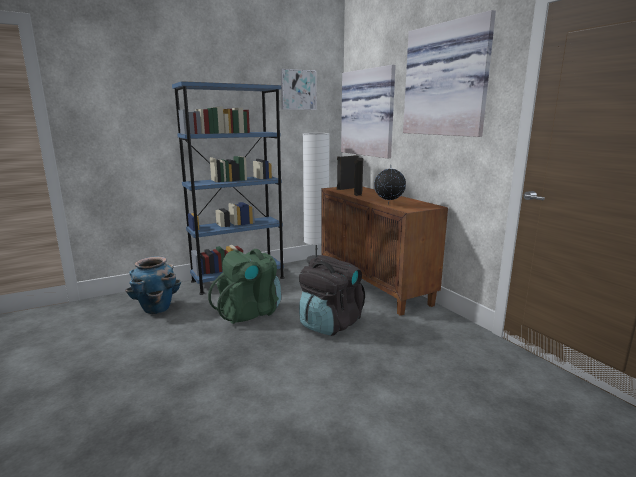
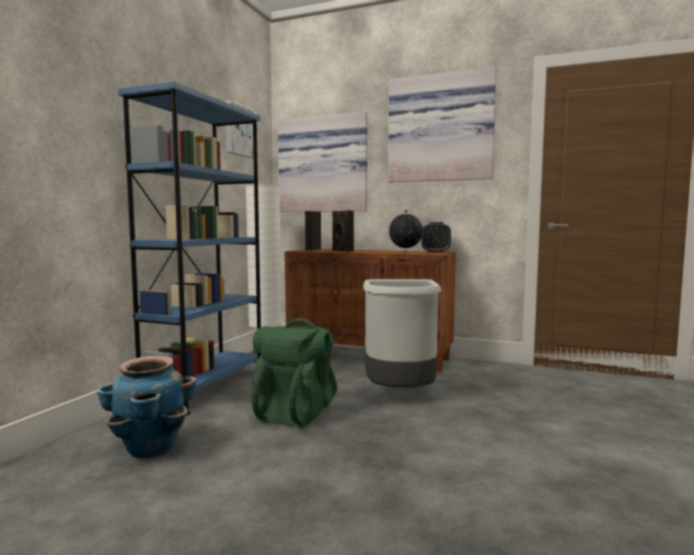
camera: 40 degrees left, 10 degrees down
black backpack [299,255,365,336] -> grey trash can [363,279,441,388]
none -> alarm clock [422,222,451,252]

